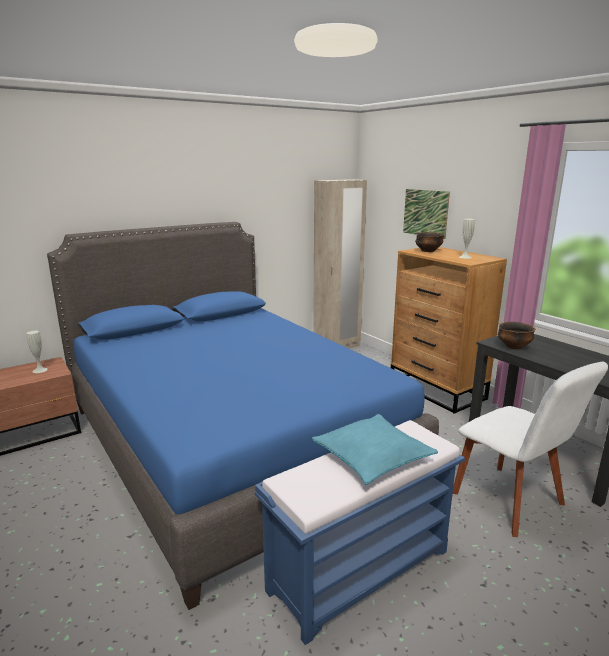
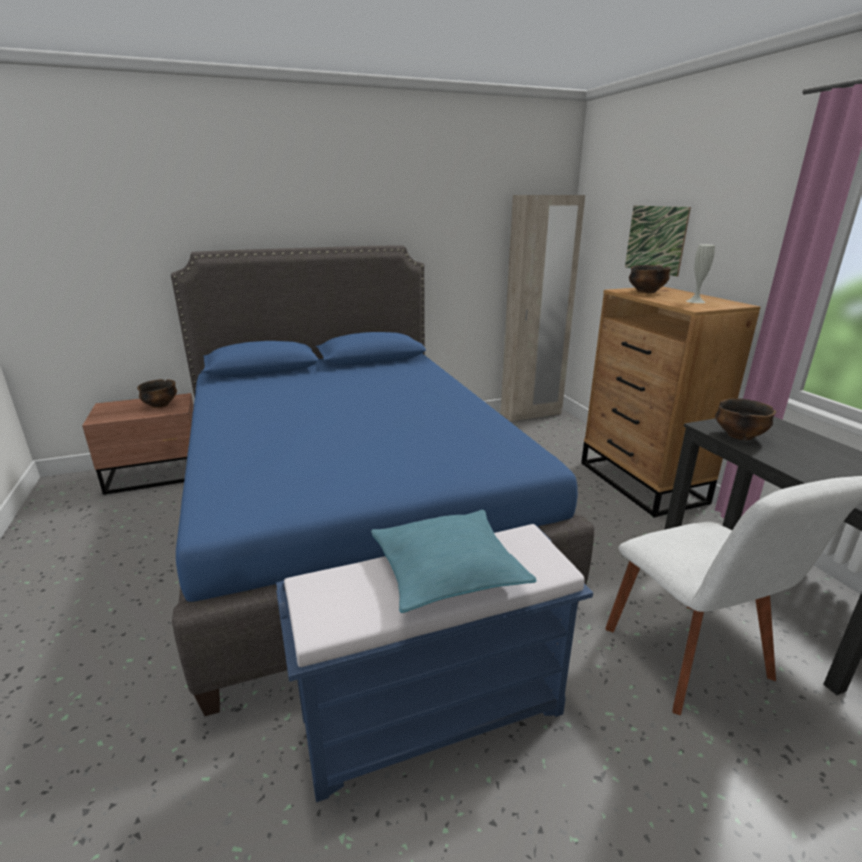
camera: 15 degrees right, 5 degrees up
white vase [27,331,48,373] -> bowl [137,379,177,408]

